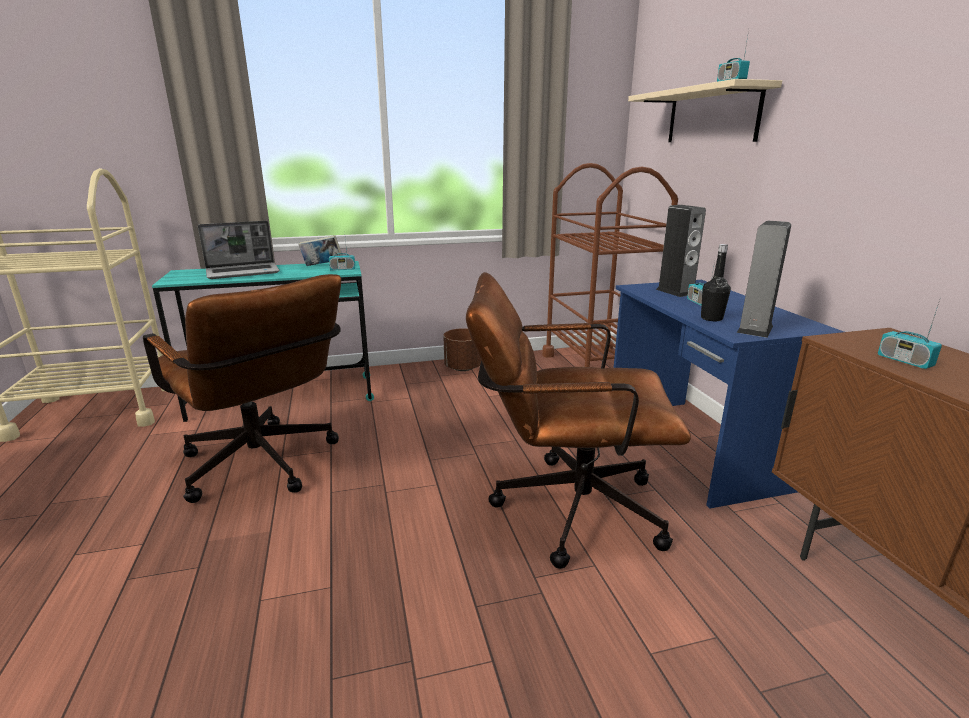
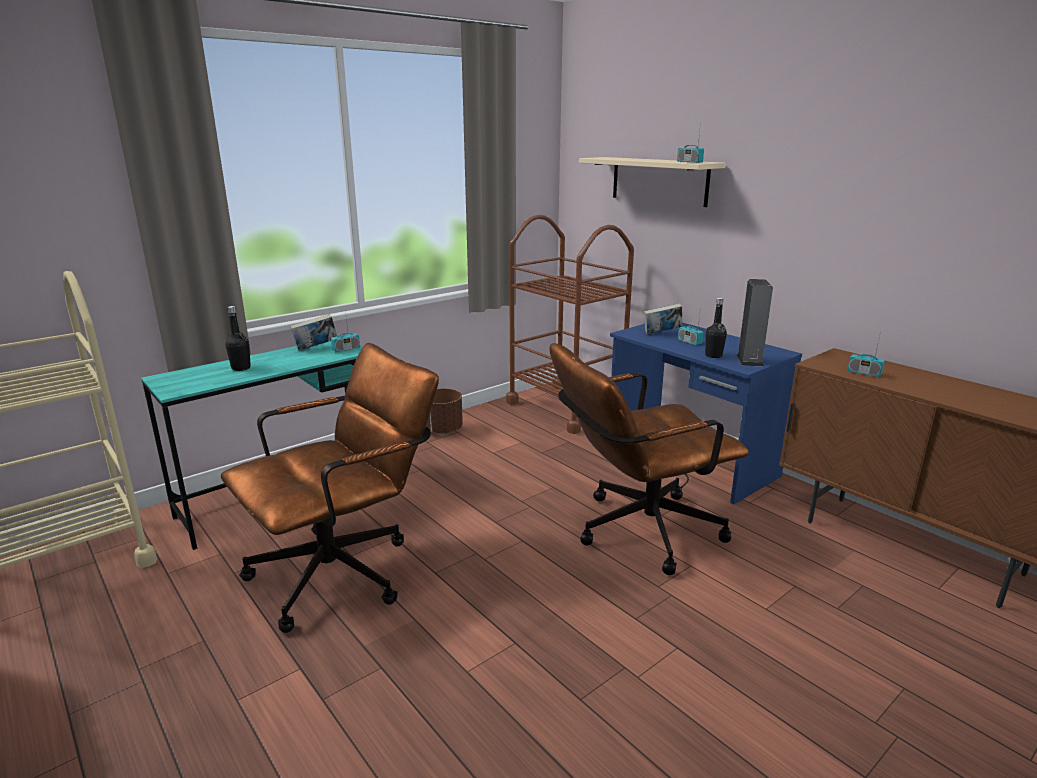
camera: 25 degrees left, 0 degrees up
brown office chair [143,274,341,503] -> brown office chair turned 60 degrees counterclockwise [221,343,439,633]
laptop [198,221,280,279] -> black bottle [225,306,251,371]
speaker [656,205,706,297] -> book [644,304,682,334]

